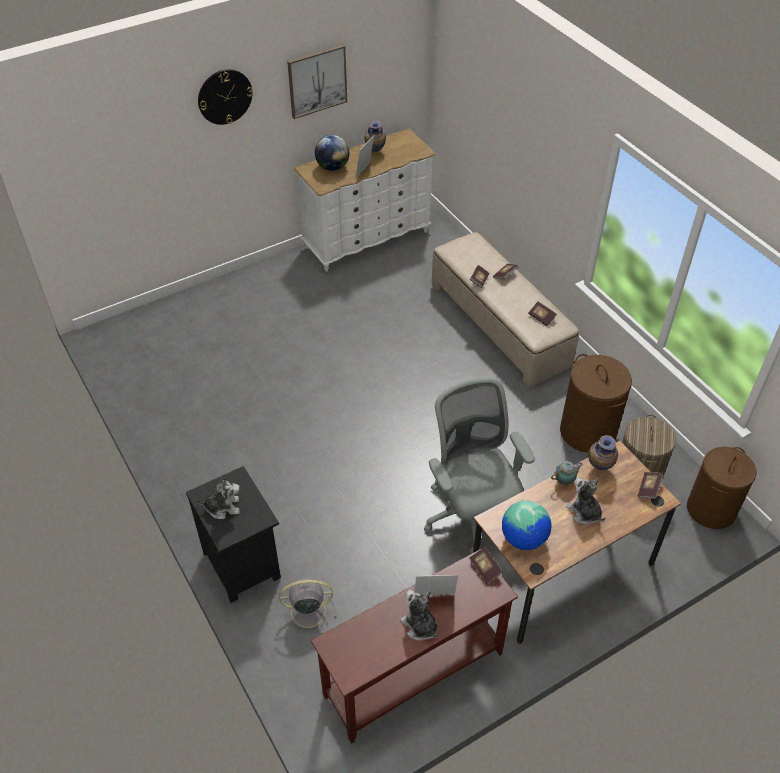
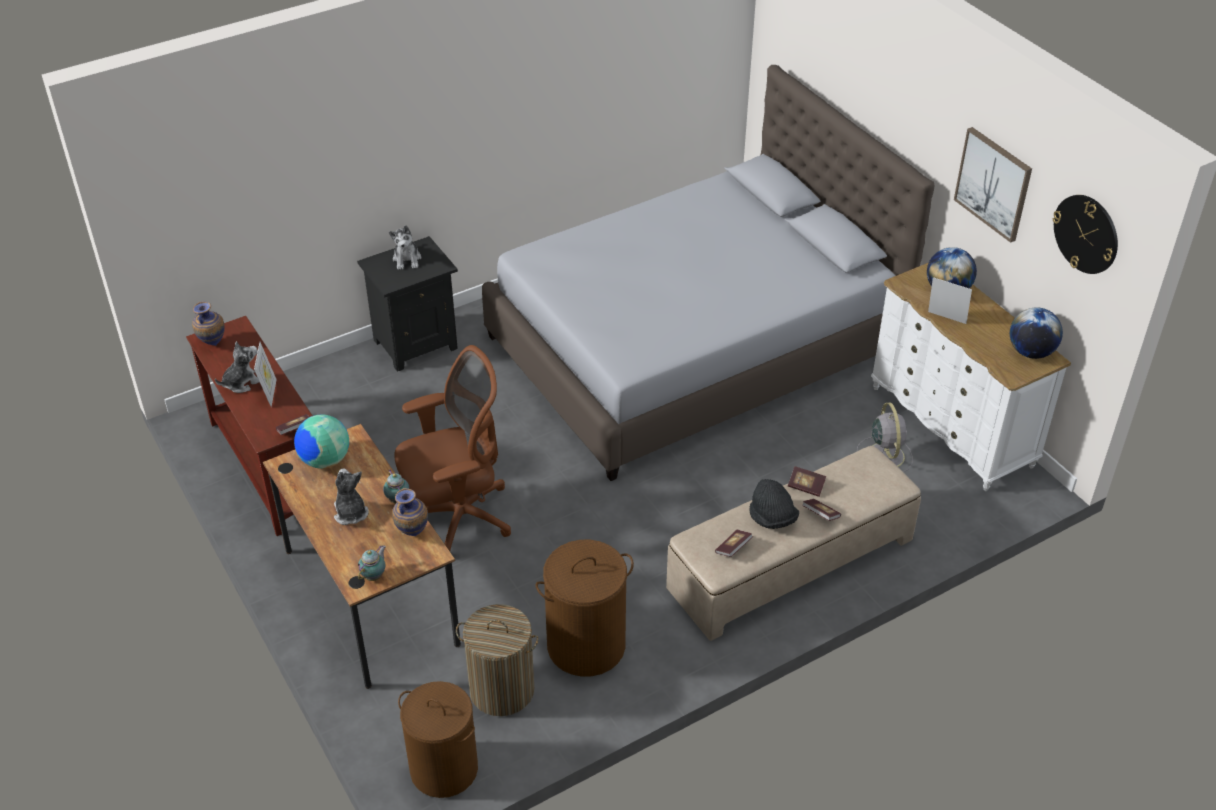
camera: 90 degrees right, 5 degrees down
wall clock [198,69,253,125] -> wall clock moved to [1053,195,1118,274]
grey fan [279,578,336,637] -> grey fan moved to [857,402,913,472]
vase [365,120,386,152] -> vase moved to [192,302,225,346]
grey office chair [424,378,535,554] -> brown office chair [394,345,511,551]
plush toy [566,478,606,525] -> plush toy turned 75 degrees counterclockwise [334,469,369,525]
book [637,472,663,499] -> teapot [358,545,386,581]
none -> grey bed [482,65,934,481]
none -> black hat [749,479,799,529]
none -> globe [1010,307,1063,359]

